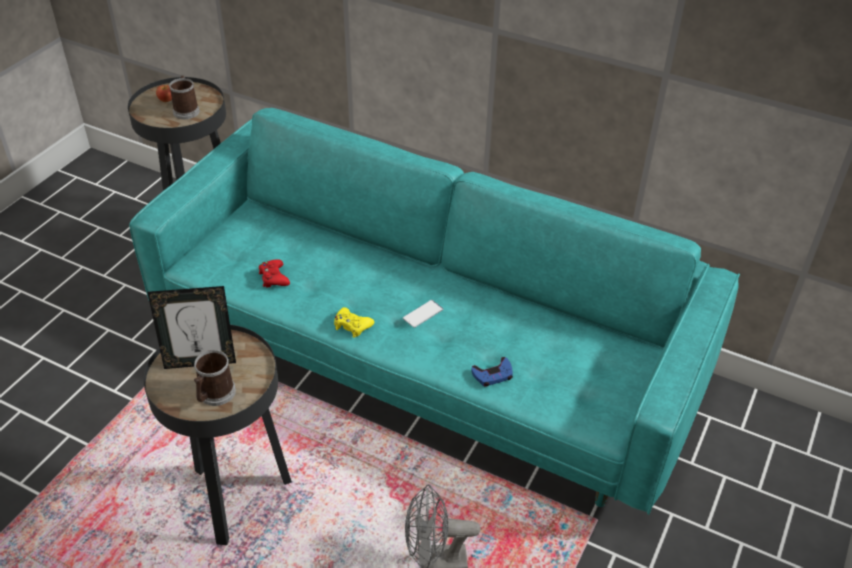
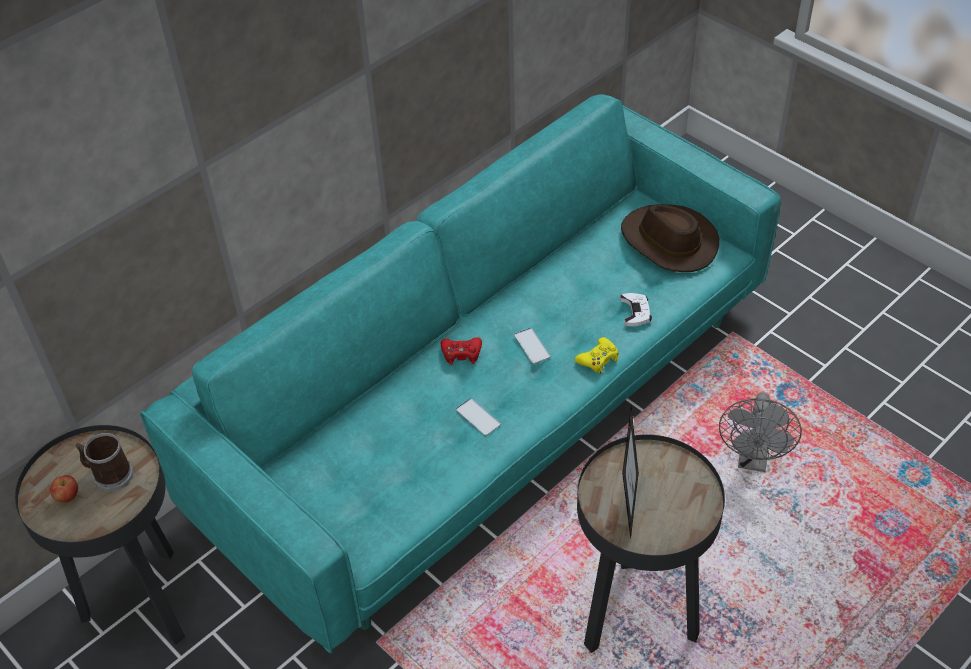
camera: 70 degrees left, 5 degrees up
mug [194,350,236,406] -> none
red game controller [259,259,290,287] -> red game controller moved to [441,337,482,365]
yellow game controller [334,307,374,338] -> yellow game controller moved to [575,337,619,373]
blue game controller [472,357,513,387] -> white game controller [620,293,652,326]
none -> phone [456,398,501,436]
none -> brown hat [621,204,719,272]

